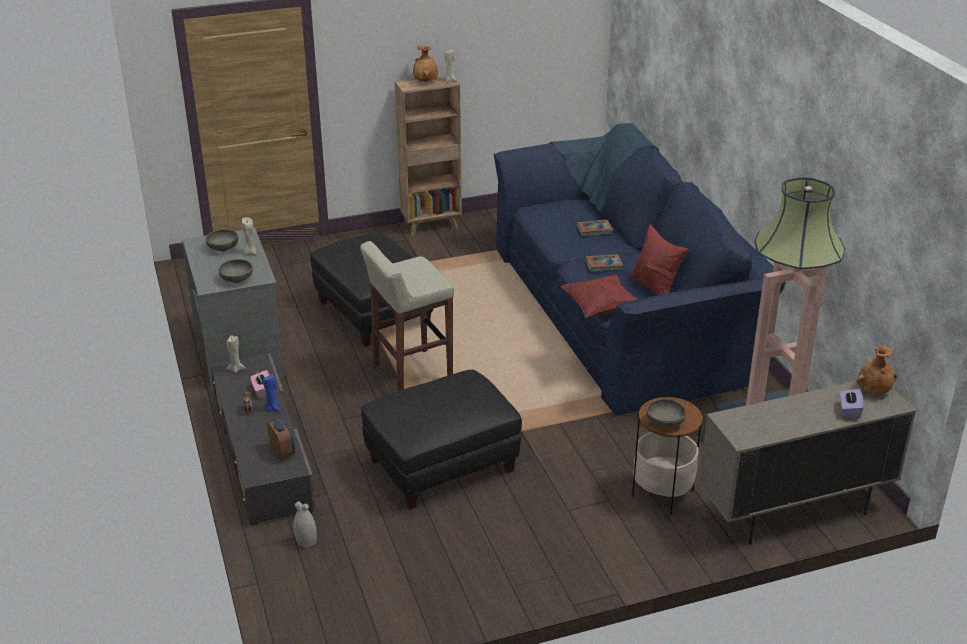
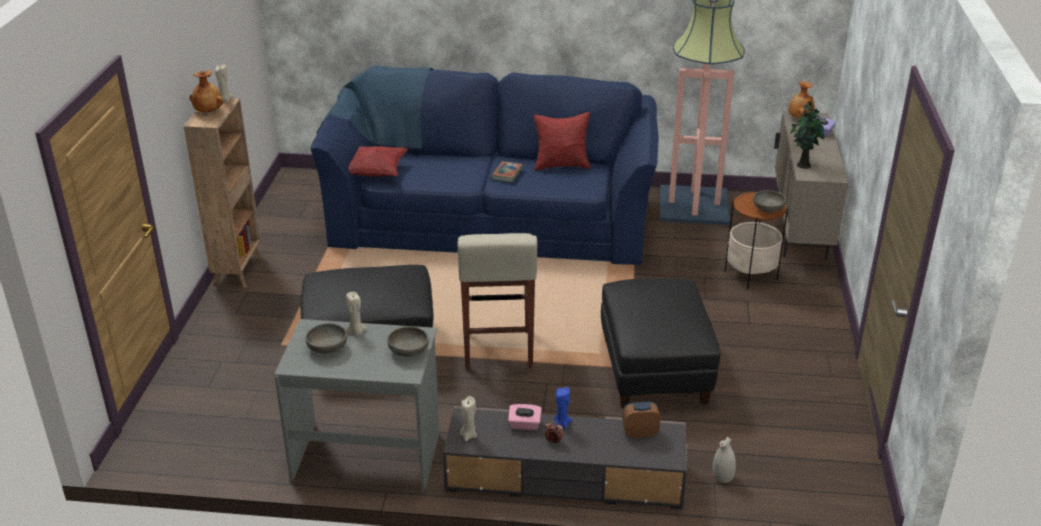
camera: 65 degrees left, 0 degrees up
red pillow [560,275,637,318] -> red pillow moved to [349,146,408,177]
book [577,220,613,236] -> none
none -> potted plant [790,101,825,169]

